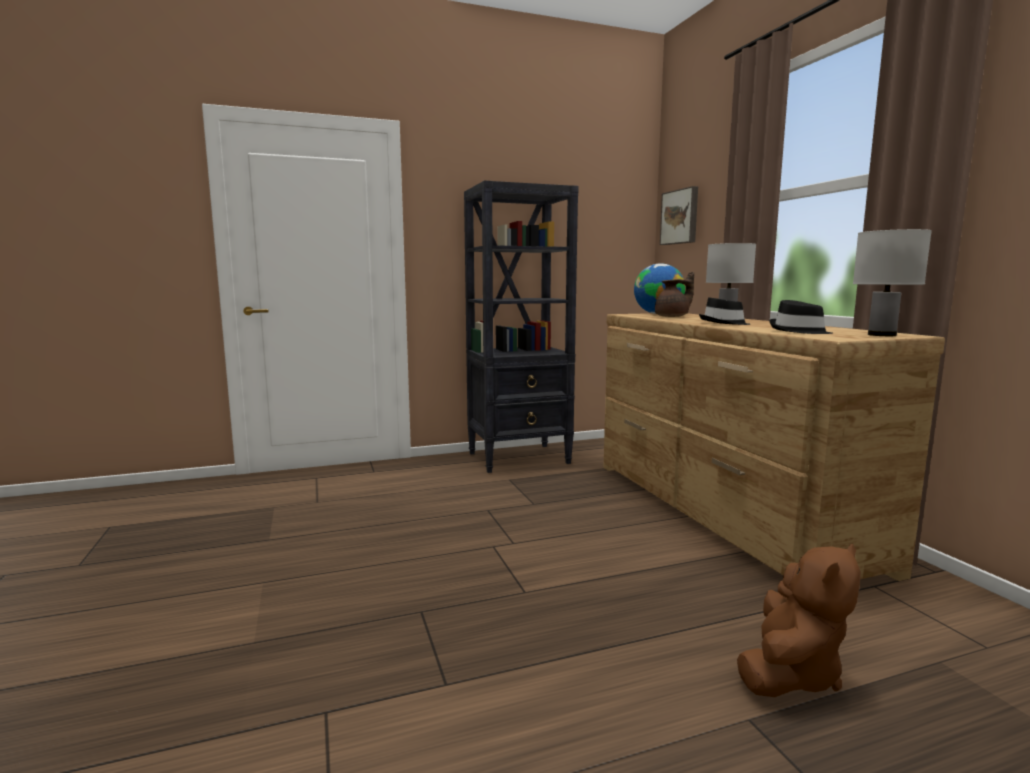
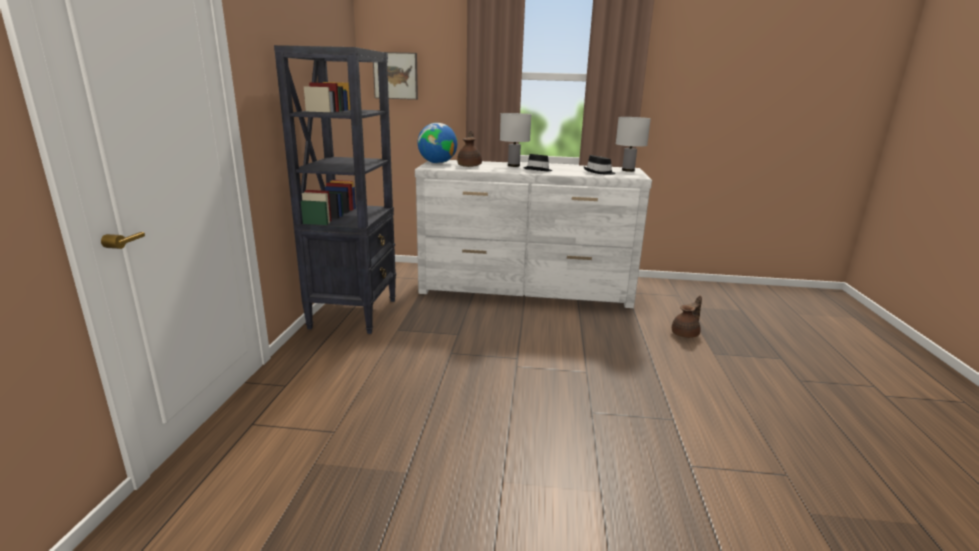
camera: 65 degrees left, 10 degrees up
brown dresser [603,313,945,581] -> white dresser [415,160,652,308]
brown plush toy [737,543,861,697] -> brown teapot [672,296,702,338]

